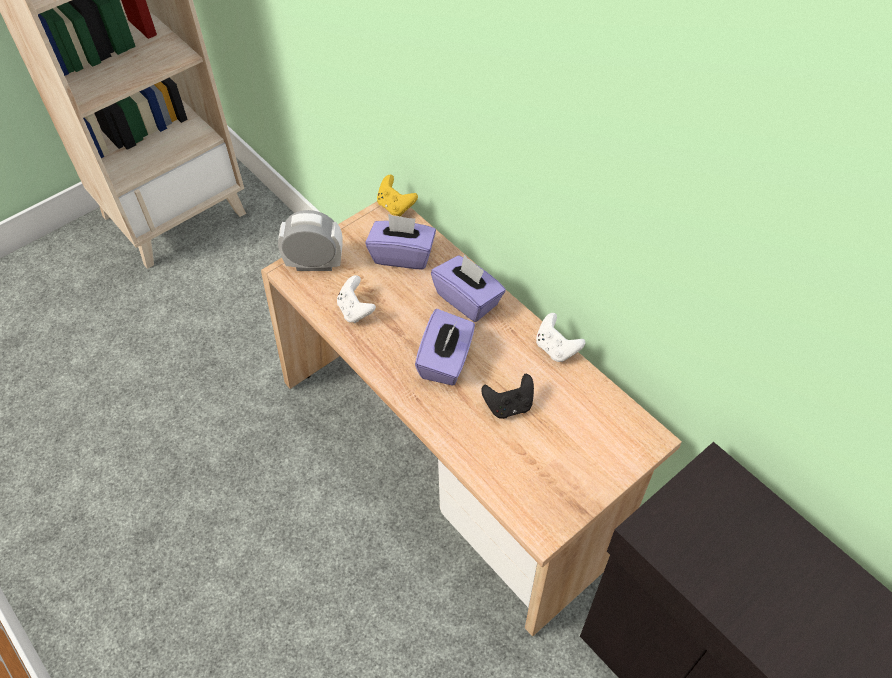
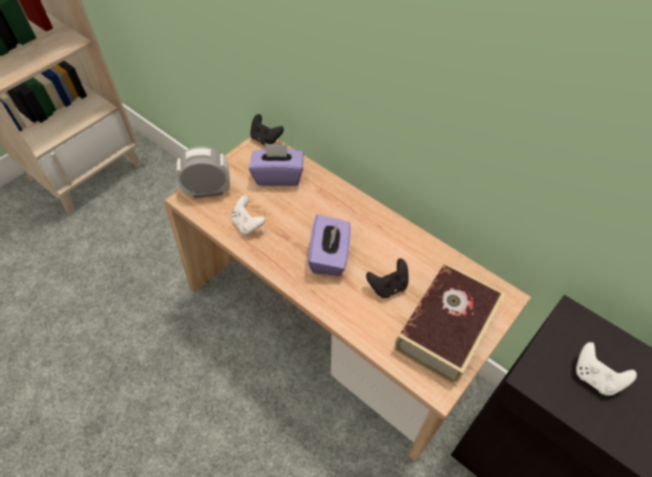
camera: 10 degrees left, 0 degrees up
yellow game controller [377,175,418,216] -> black game controller [250,114,284,146]
purple tissue box [431,254,506,322] -> none
white game controller [536,313,585,362] -> white game controller moved to [576,342,637,396]
none -> book [395,263,506,386]

